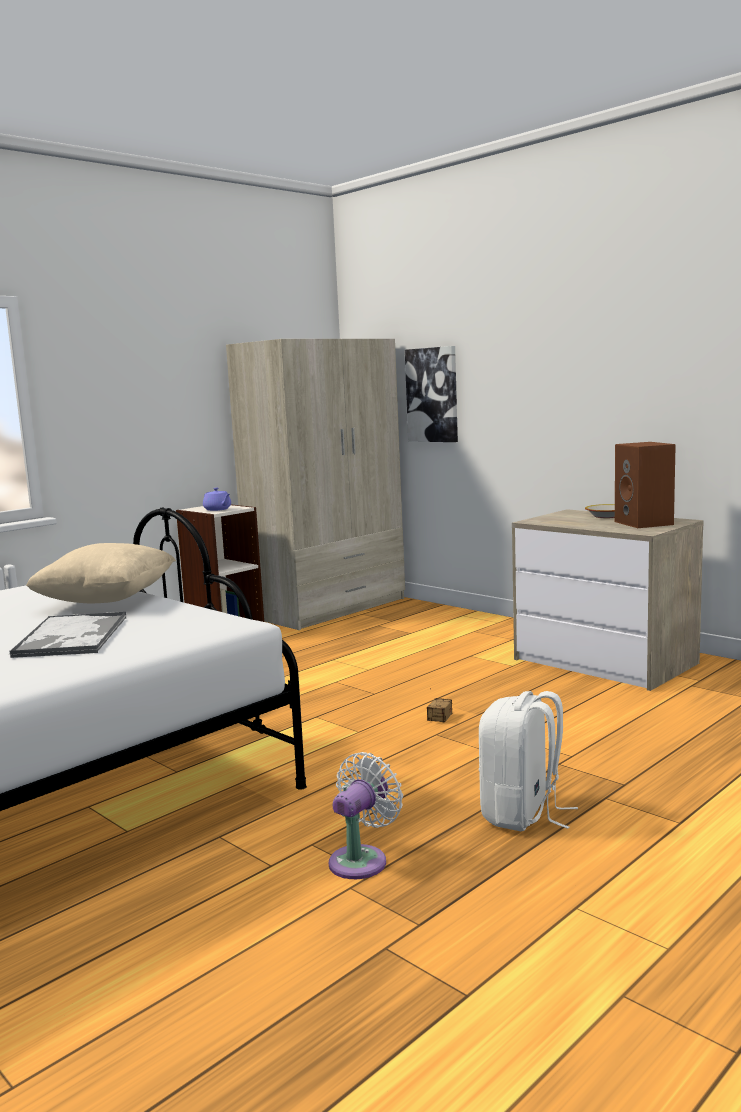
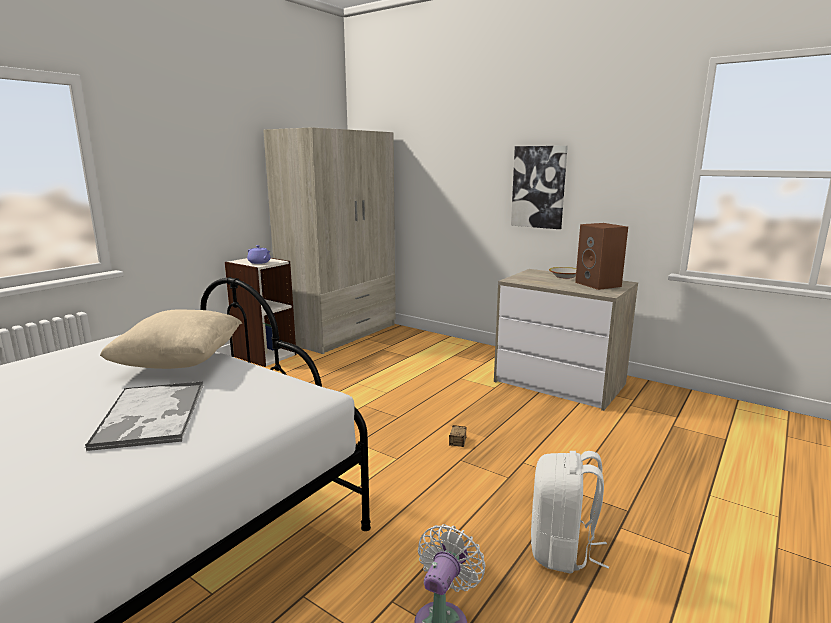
camera: 10 degrees left, 5 degrees up
picture [405,346,458,442] -> picture moved to [511,146,568,229]

